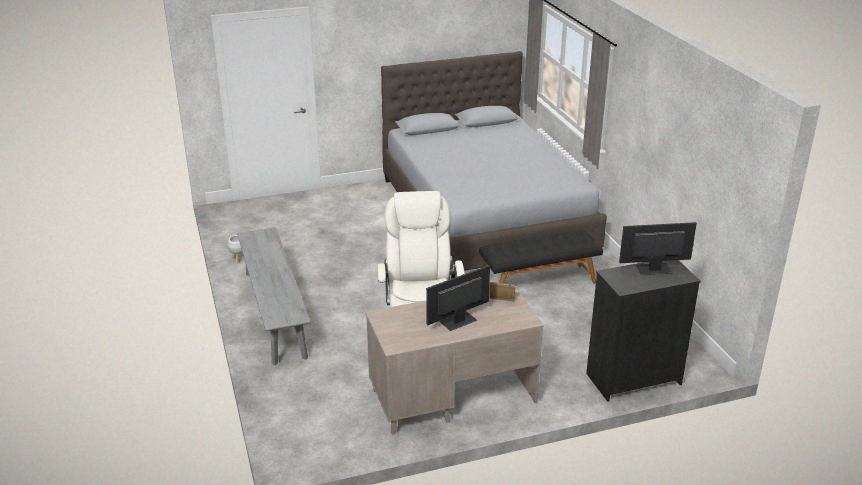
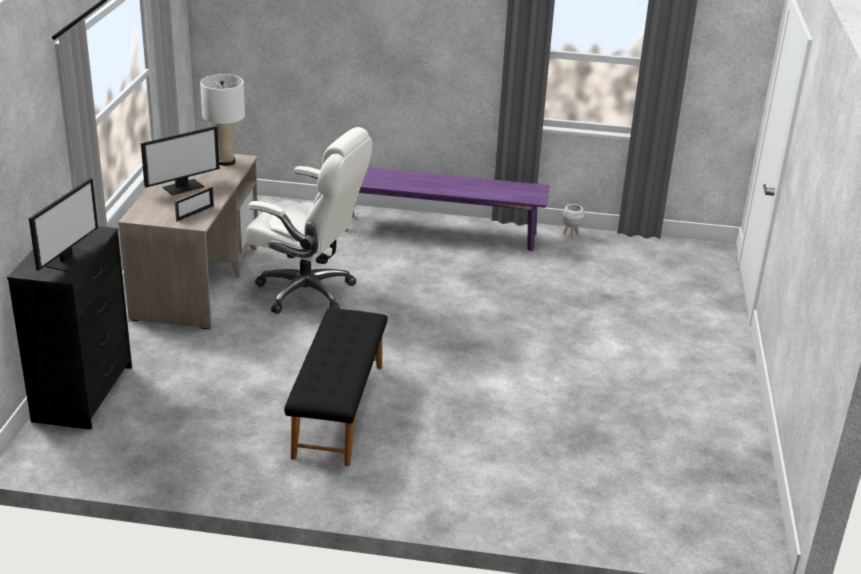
camera: 115 degrees right, 0 degrees up
grey bench [237,227,311,366] -> purple bench [346,167,550,251]
grey bed [381,51,607,278] -> none
monitor [426,265,490,331] -> monitor turned 60 degrees clockwise [141,126,220,196]
none -> white table lamp [200,74,245,166]

